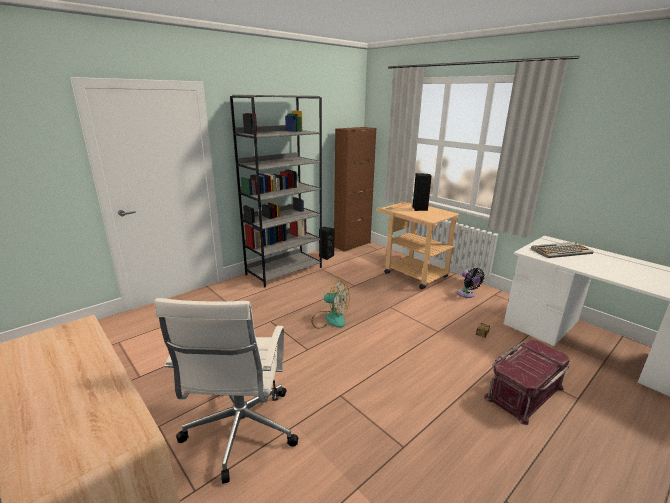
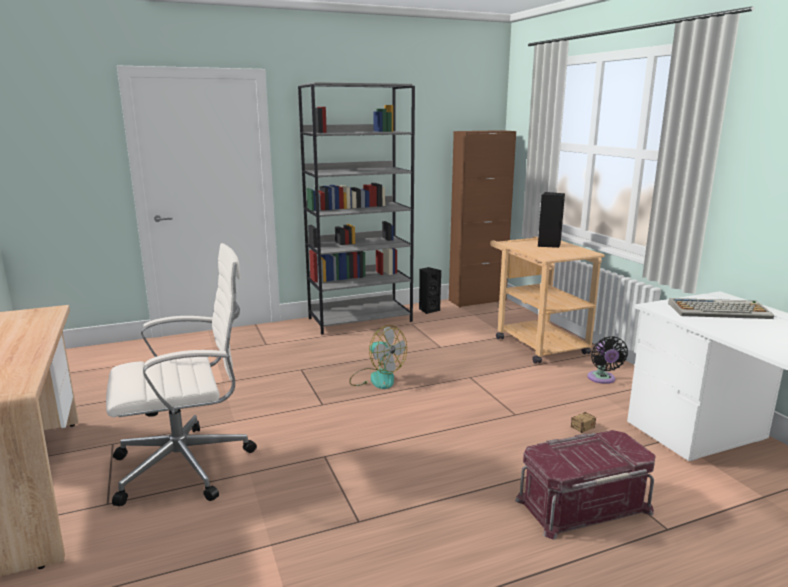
camera: 20 degrees right, 5 degrees down
white office chair [155,298,298,484] -> white office chair turned 135 degrees counterclockwise [106,243,257,506]

